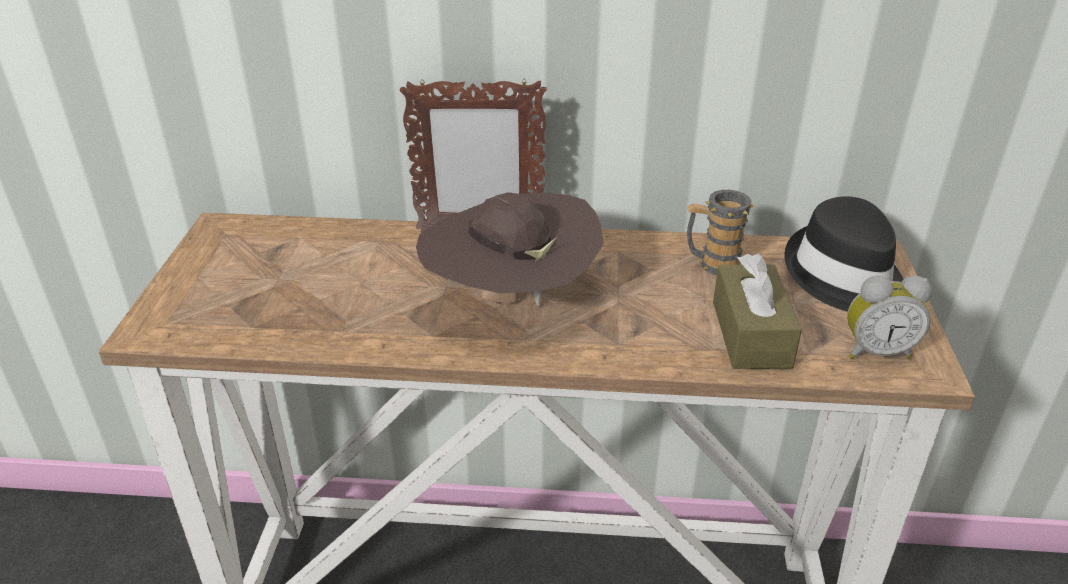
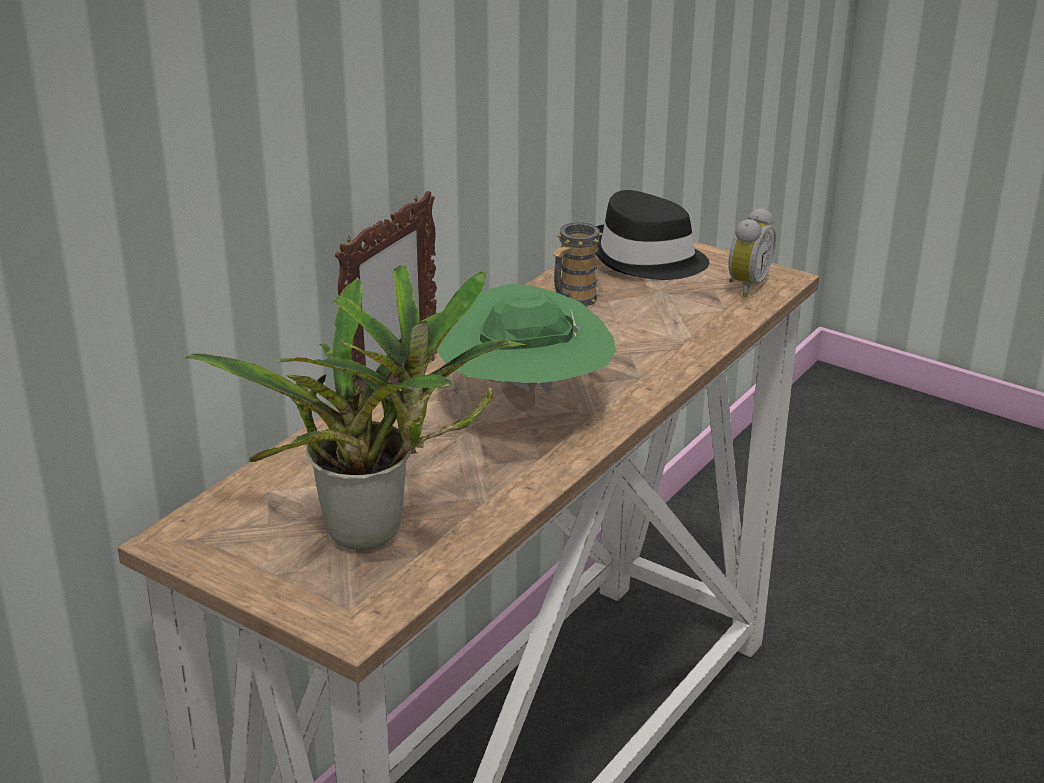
camera: 60 degrees left, 5 degrees down
brown hat [416,192,604,307] -> green hat [437,284,616,411]
brown tissue box [713,254,802,369] -> none
none -> potted plant [184,264,527,550]

